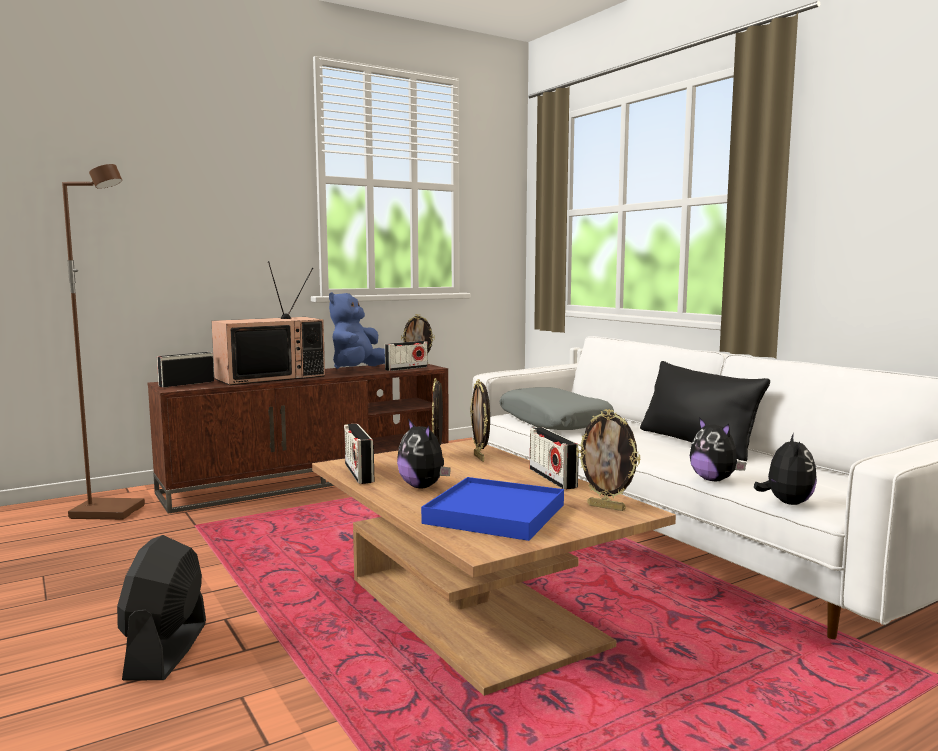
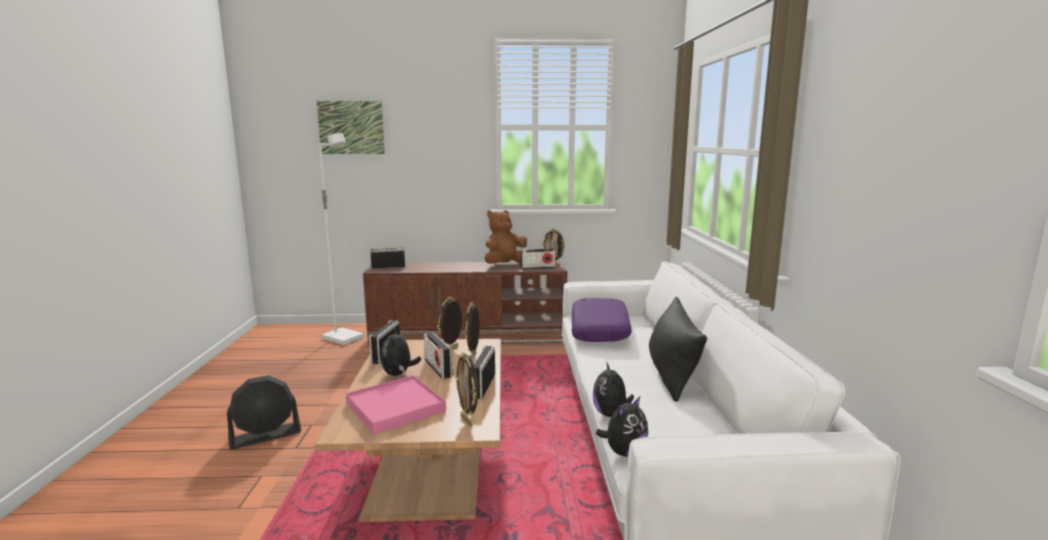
camera: 30 degrees right, 5 degrees up
brown floor lamp [62,164,145,520] -> white floor lamp [319,133,364,345]
black fan [117,535,206,680] -> black fan turned 150 degrees counterclockwise [227,375,301,449]
television [212,261,325,385] -> none
blue plush toy [329,292,385,369] -> brown plush toy [485,210,527,264]
blue tray [421,477,564,541] -> pink tray [346,375,446,435]
grey pillow [500,387,614,430] -> purple pillow [572,298,632,342]
none -> picture [317,101,385,154]
none -> radio [424,332,452,379]

